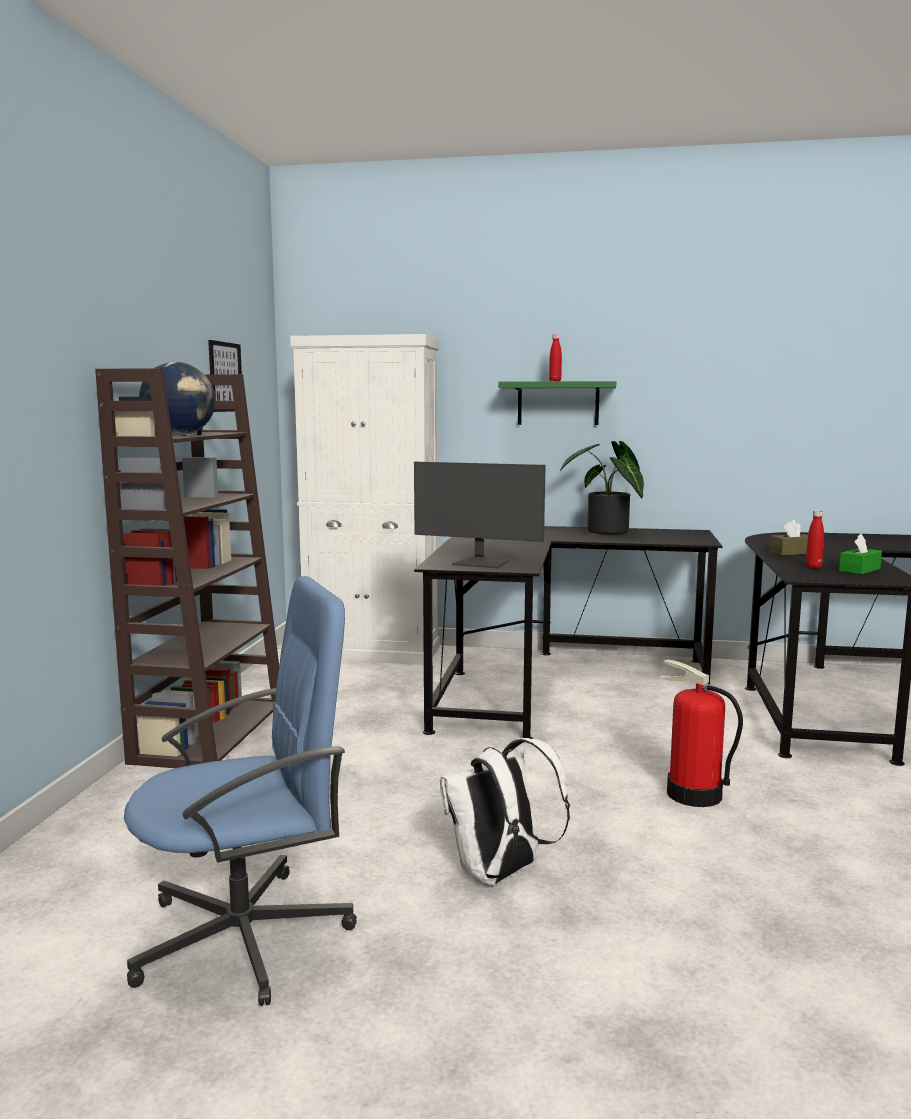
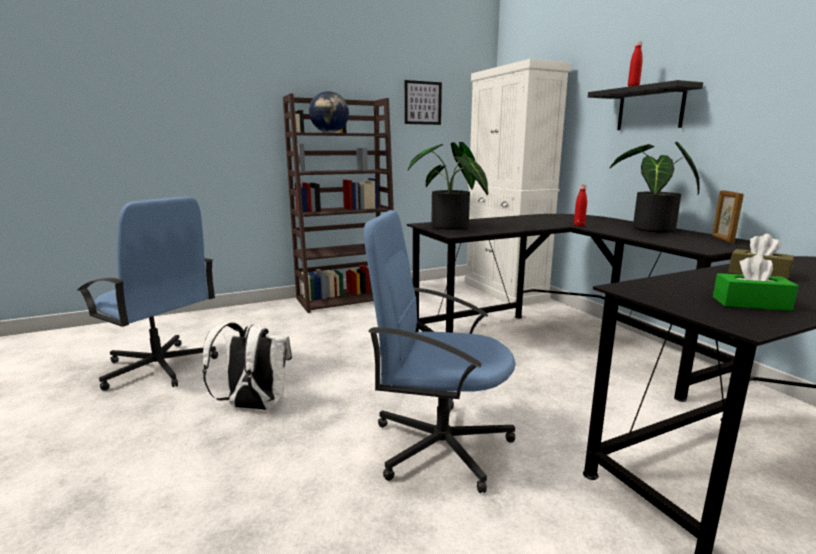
camera: 55 degrees right, 5 degrees up
monitor [414,462,546,568] -> potted plant [408,142,488,230]
green shelf [498,381,616,425] -> black shelf [588,80,703,130]
fire extinguisher [657,659,743,807] -> blue office chair [364,210,516,493]
red bottle [806,510,824,568] -> red bottle moved to [574,185,587,227]
none -> picture frame [712,190,744,243]

